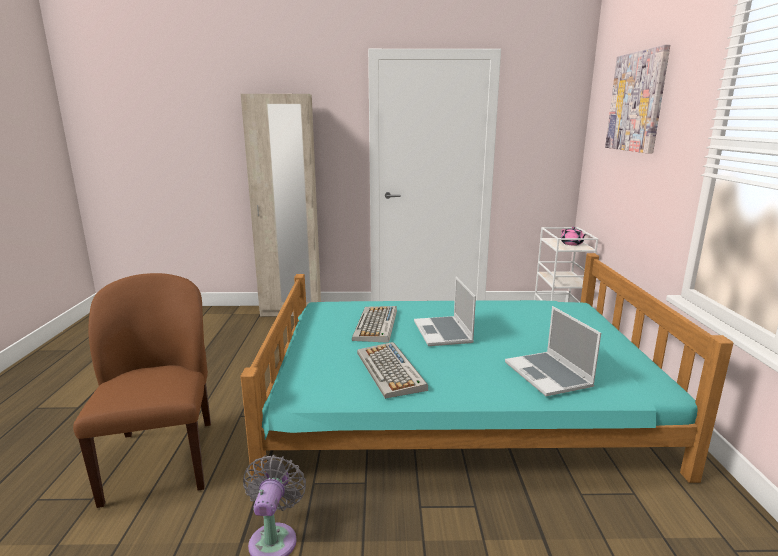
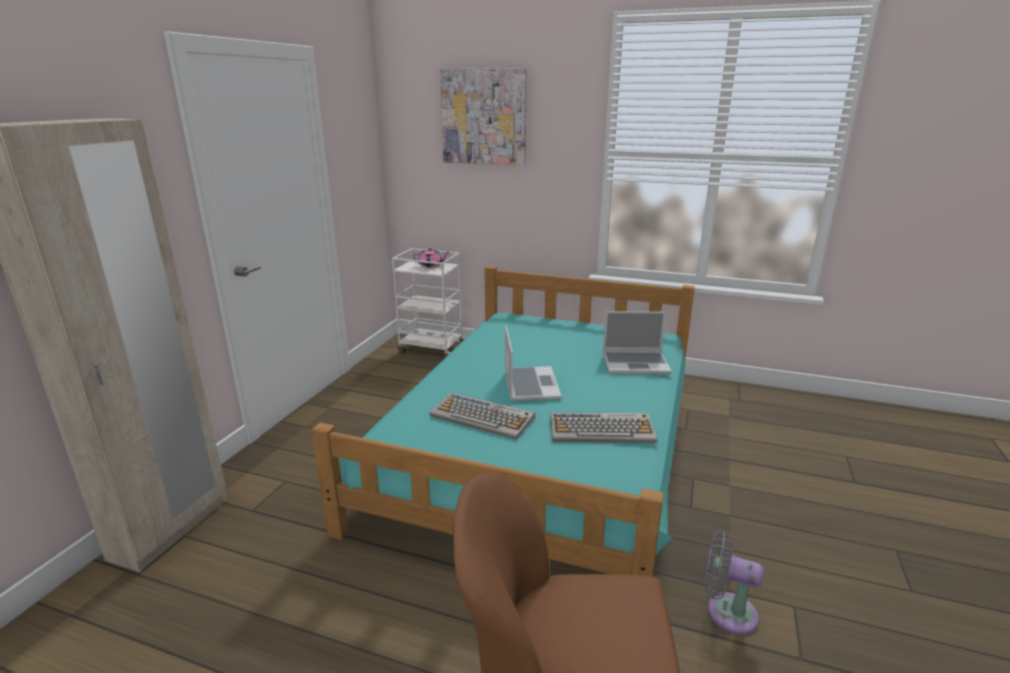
camera: 70 degrees left, 5 degrees up
laptop [414,277,476,346] -> laptop turned 105 degrees counterclockwise [505,325,562,401]

